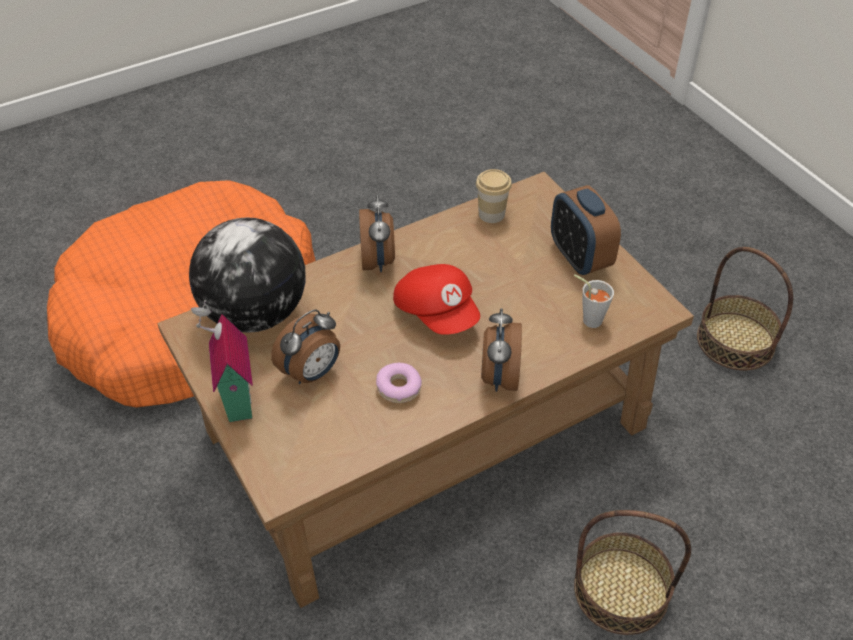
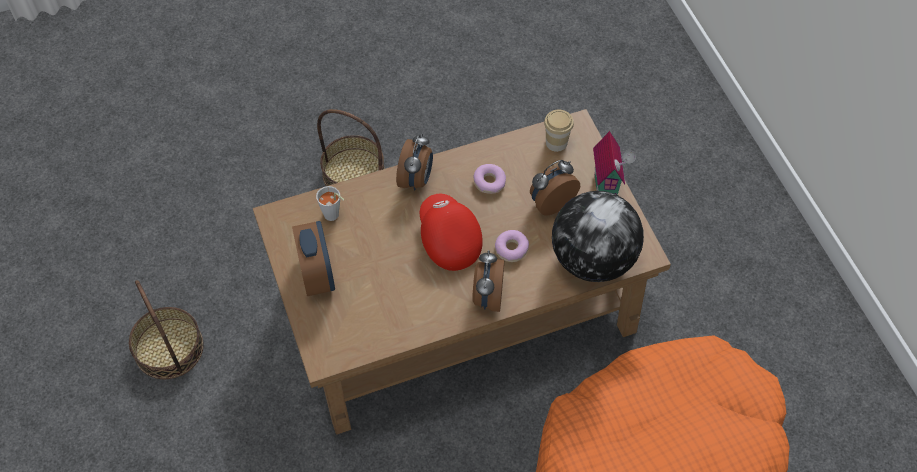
camera: 170 degrees left, 10 degrees up
cup [476,169,512,223] -> cup moved to [544,110,574,152]
none -> donut [495,230,529,262]

